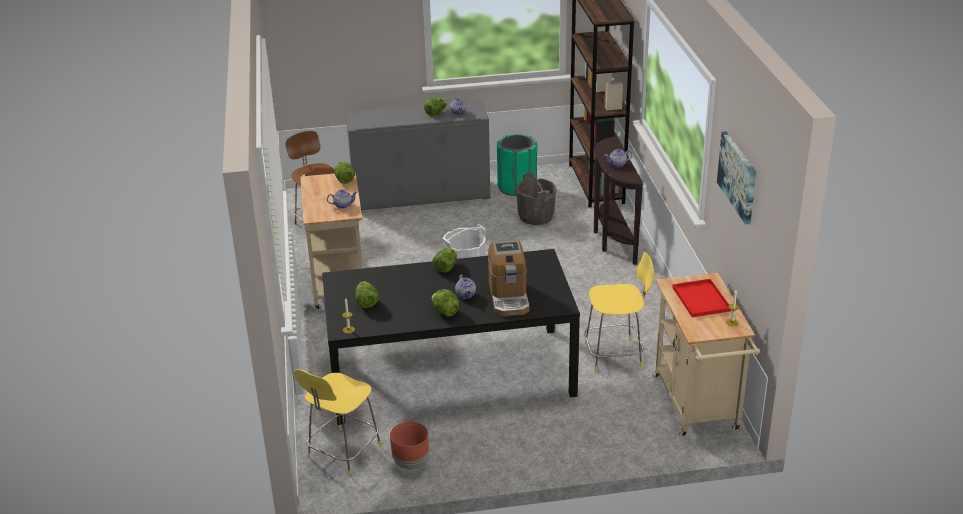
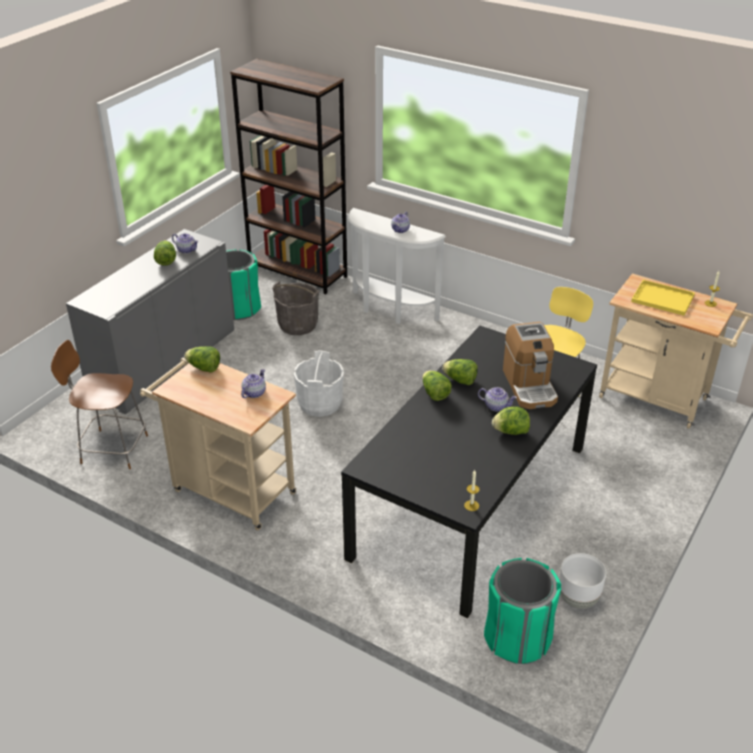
camera: 50 degrees left, 5 degrees up
yellow stool [294,369,381,477] -> green trash can [484,558,562,664]
lettuce [355,281,378,308] -> lettuce moved to [442,359,478,385]
brown planter [390,422,429,469] -> white planter [559,553,606,609]
coffee machine [488,240,530,316] -> coffee machine turned 45 degrees clockwise [503,322,558,409]
brown console table [594,136,643,265] -> white console table [348,208,446,324]
red tray [672,279,731,317] -> yellow tray [631,280,695,316]
picture [717,131,756,225] -> none

